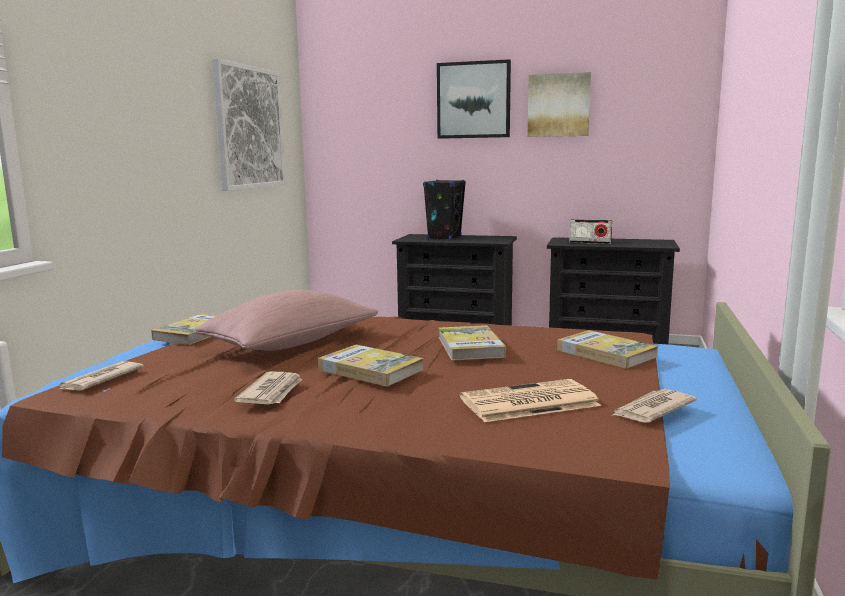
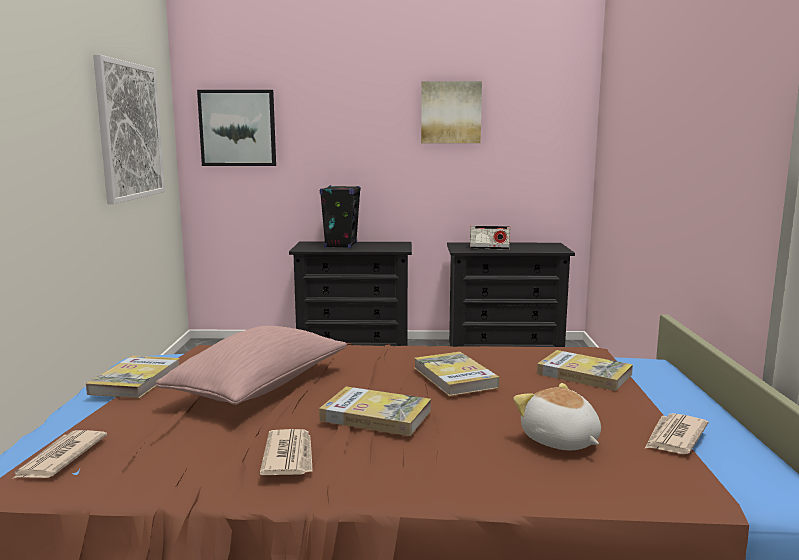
camera: 15 degrees left, 0 degrees up
picture [437,59,511,139] -> picture moved to [197,90,276,166]
newspaper [460,379,601,422] -> plush toy [513,383,601,450]

